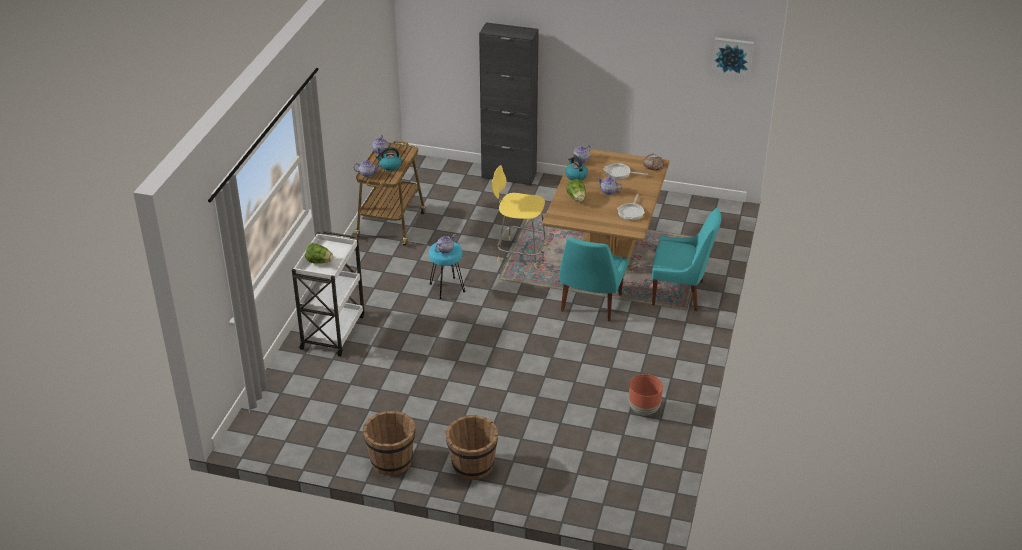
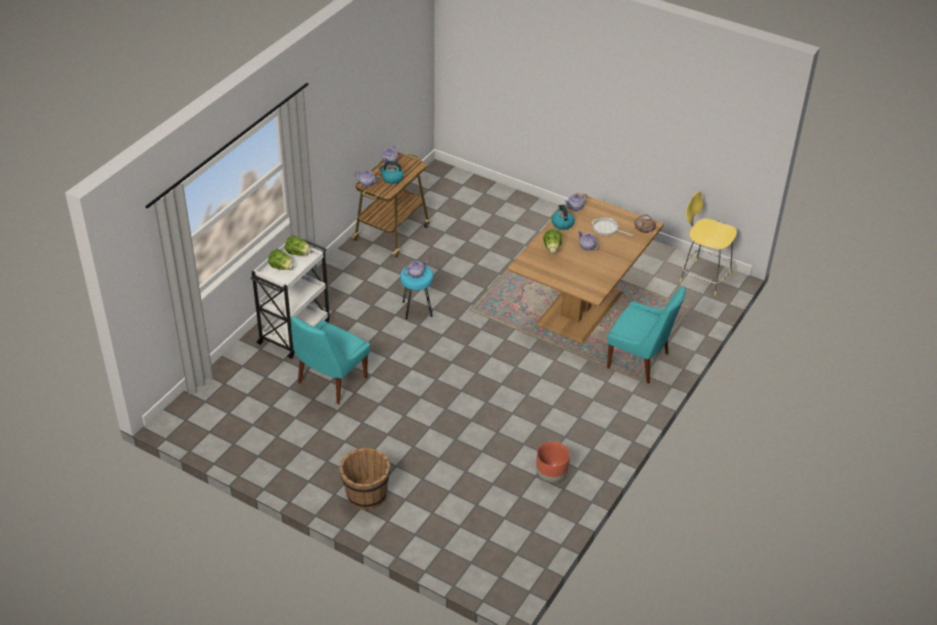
camera: 15 degrees right, 5 degrees up
brown bucket [363,411,415,475] -> none
black cabinet [479,22,539,186] -> none
yellow stool [492,165,547,268] -> yellow stool moved to [680,191,737,296]
turquoise chair [560,237,629,321] -> turquoise chair moved to [291,316,370,404]
frying pan [617,194,645,220] -> none
picture [712,37,754,78] -> none
none -> lettuce [285,235,311,255]

